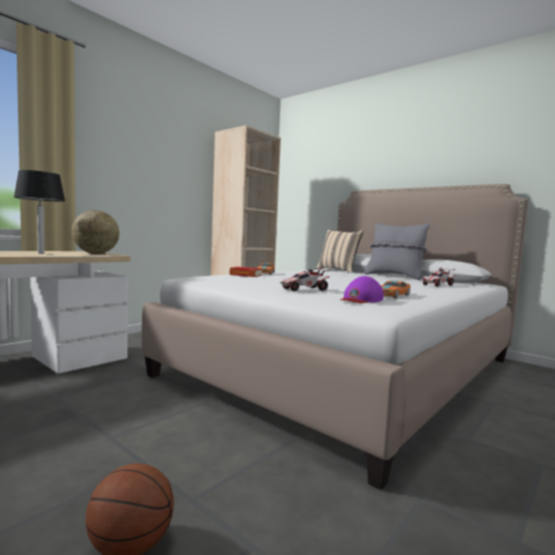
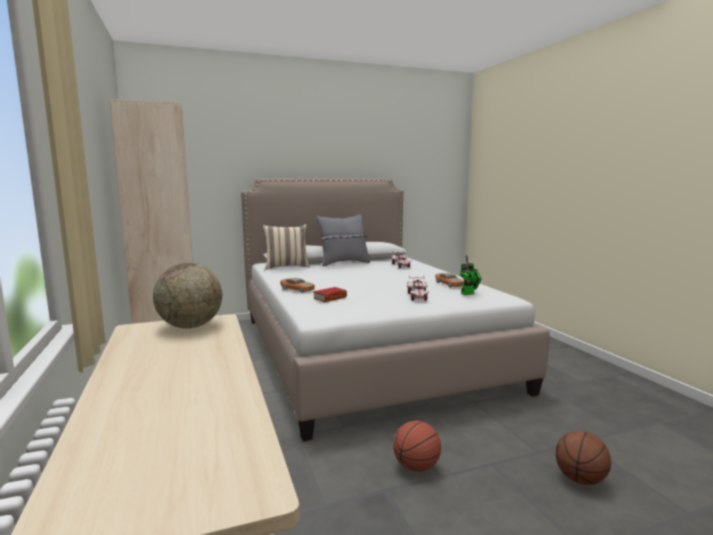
camera: 60 degrees left, 5 degrees up
black table lamp [14,170,65,254] -> none
purple cap [340,276,384,303] -> toy robot [460,255,482,295]
none -> basketball [393,420,441,472]

